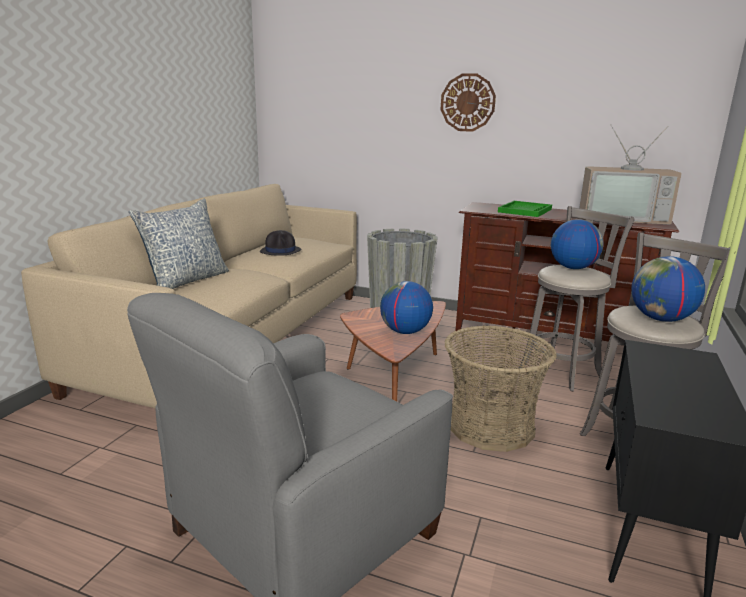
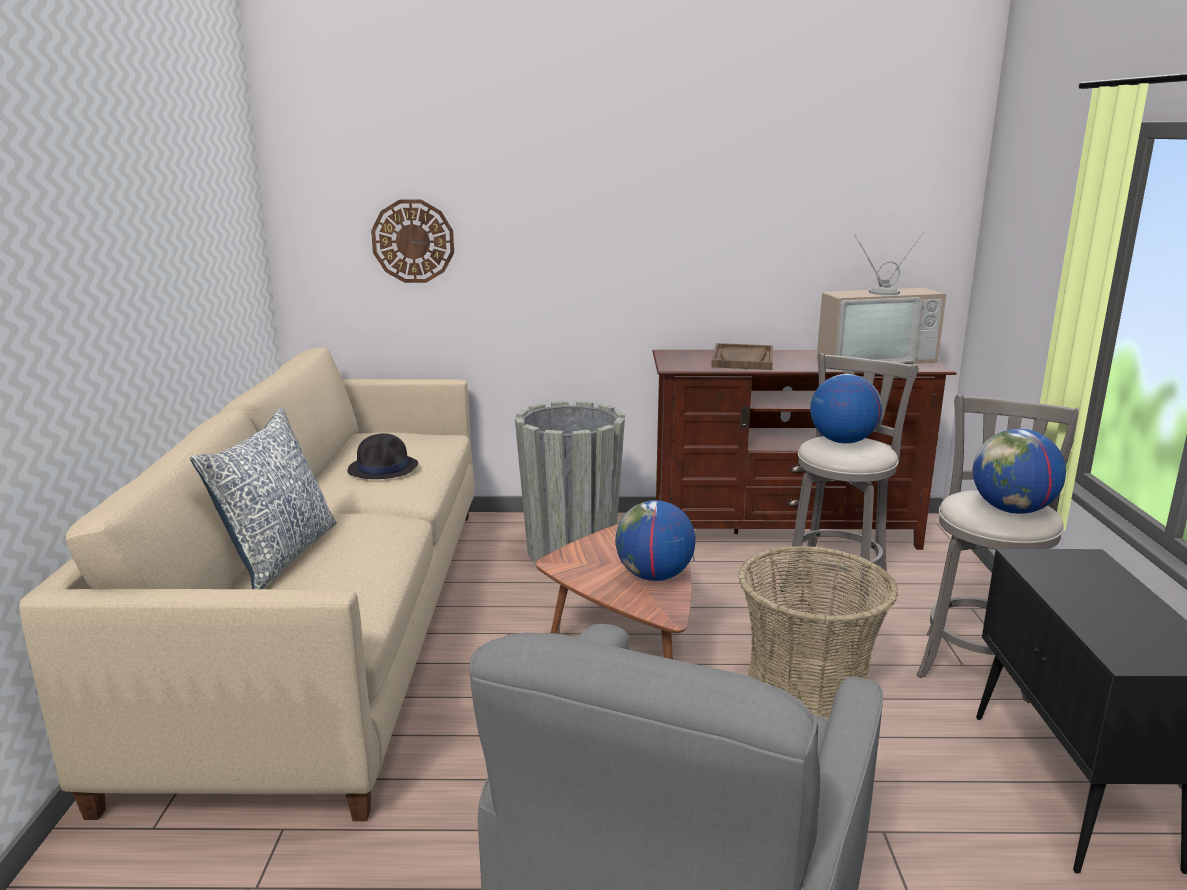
camera: 20 degrees left, 0 degrees up
wall clock [440,73,496,132] -> wall clock moved to [371,200,454,283]
green tray [498,201,552,217] -> brown tray [711,343,773,370]

